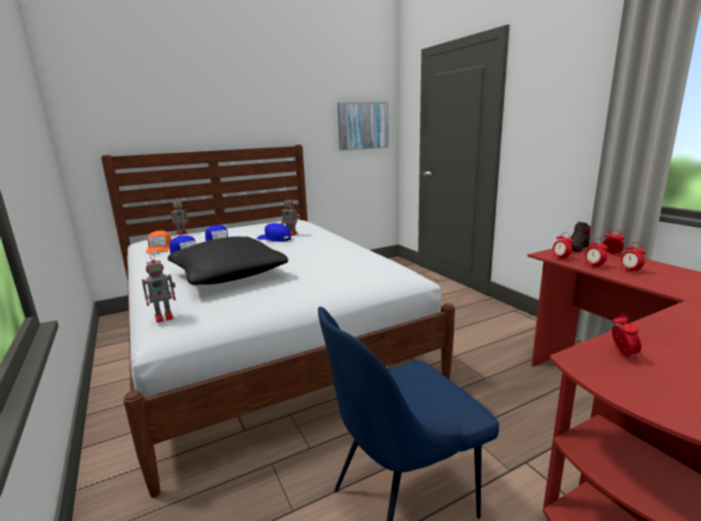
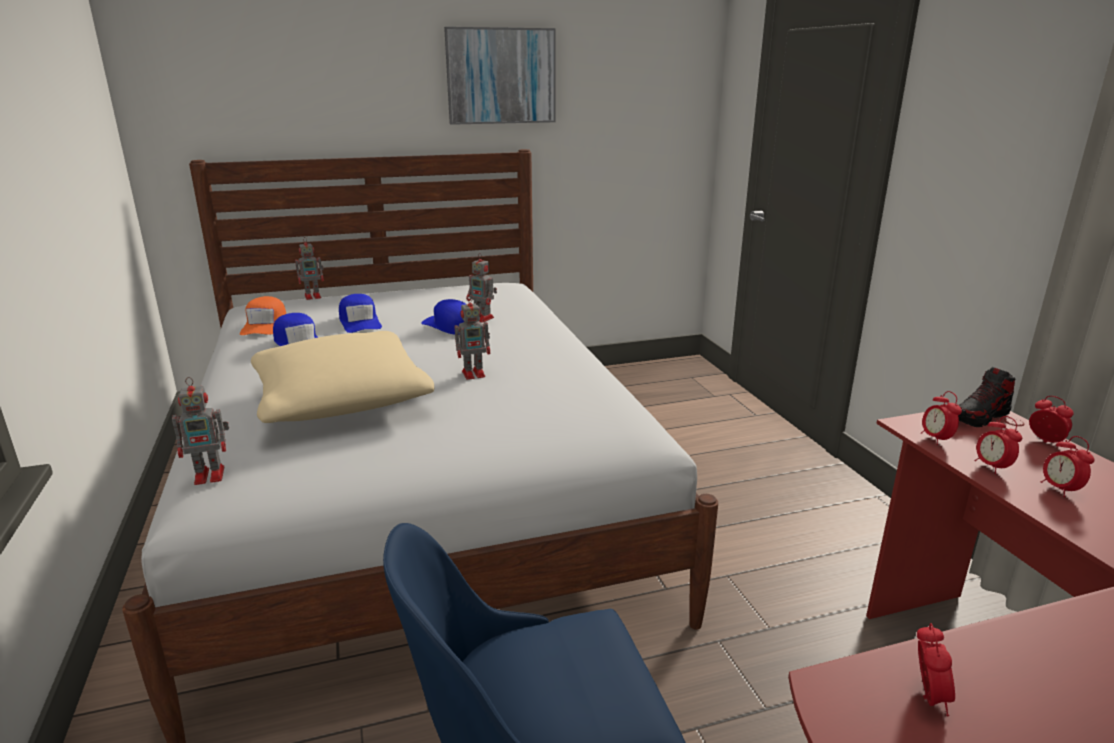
camera: 10 degrees right, 5 degrees up
black pillow [168,236,288,285] -> beige pillow [251,331,434,423]
picture [338,102,388,151] -> picture moved to [444,27,556,125]
none -> toy robot [455,296,490,380]

